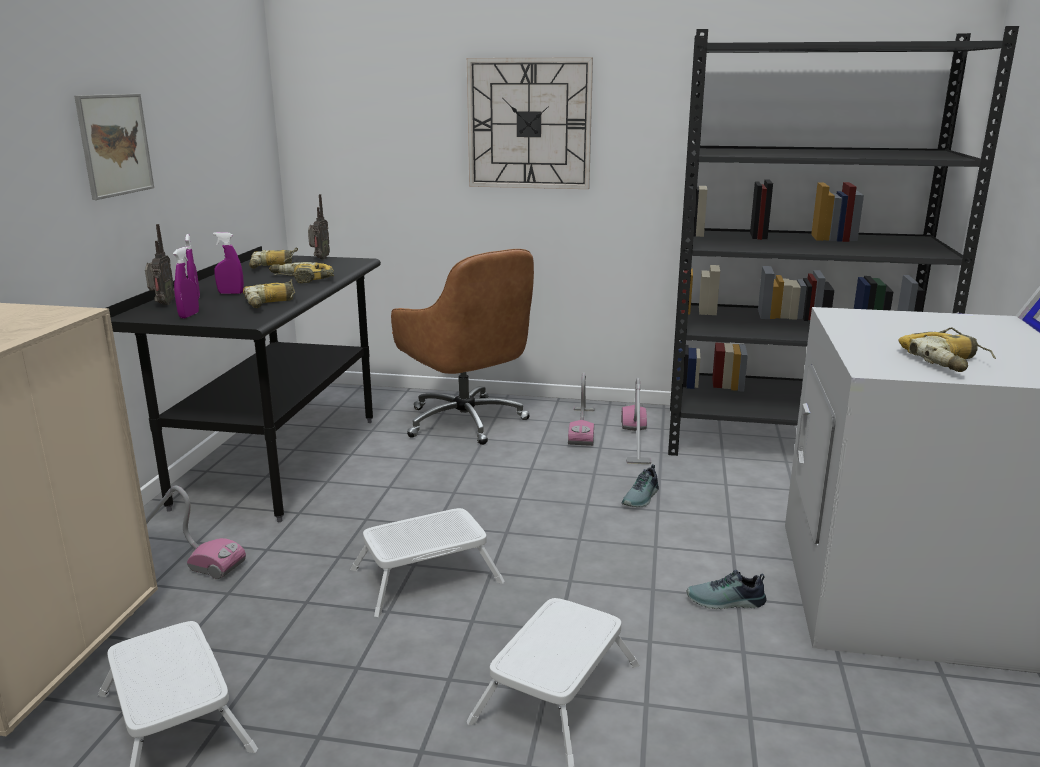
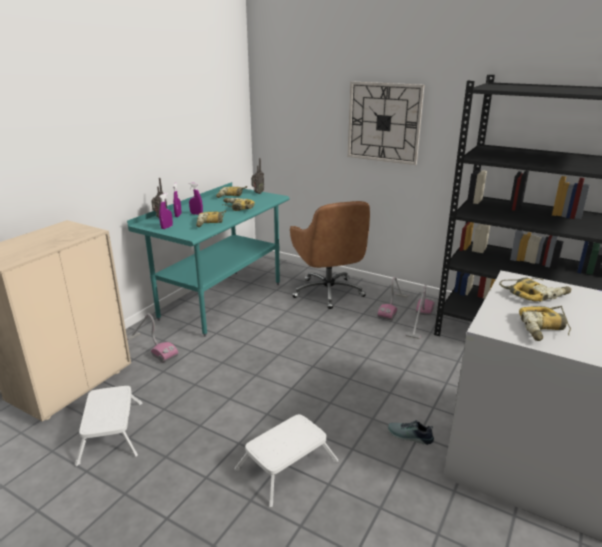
camera: 20 degrees right, 5 degrees up
picture [74,94,154,200] -> none
black desk [106,246,381,522] -> turquoise desk [127,182,290,337]
white step ladder [350,508,505,617] -> none
shoe [622,464,659,507] -> none
none -> power drill [499,277,571,302]

